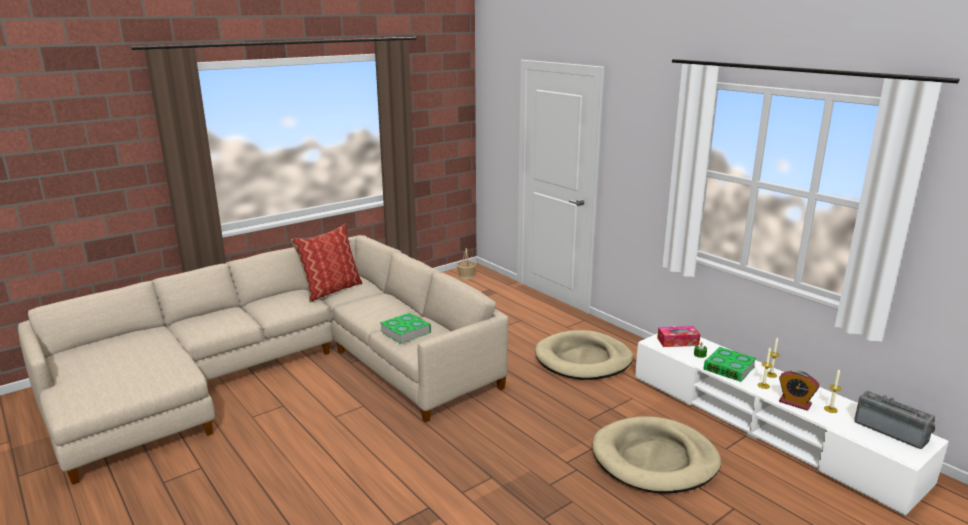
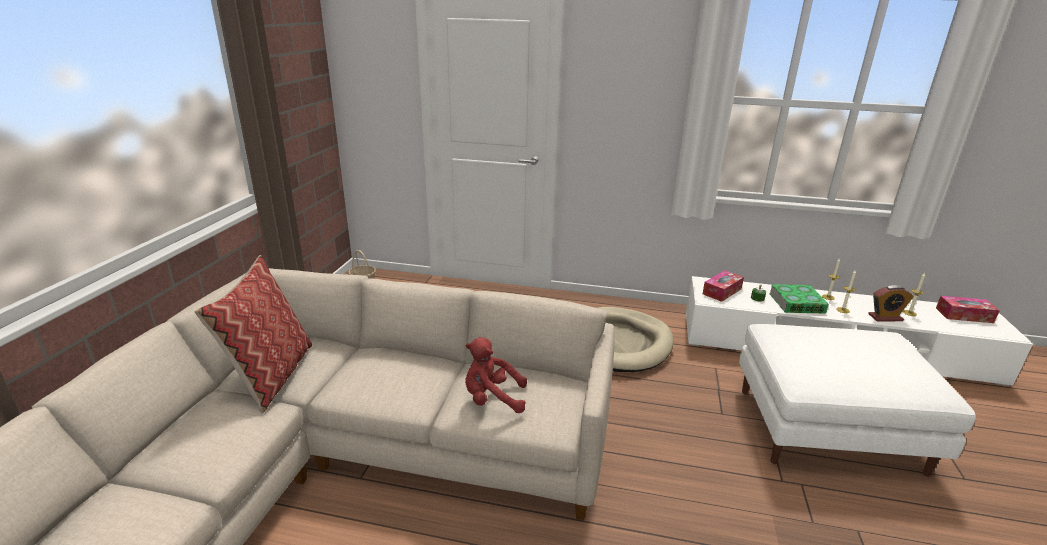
camera: 40 degrees left, 5 degrees up
book [380,313,431,344] -> red plush toy [465,337,527,413]
beige dog bed [593,416,721,494] -> white ottoman [739,324,976,477]
radio [854,391,935,449] -> tissue box [936,296,1000,323]

